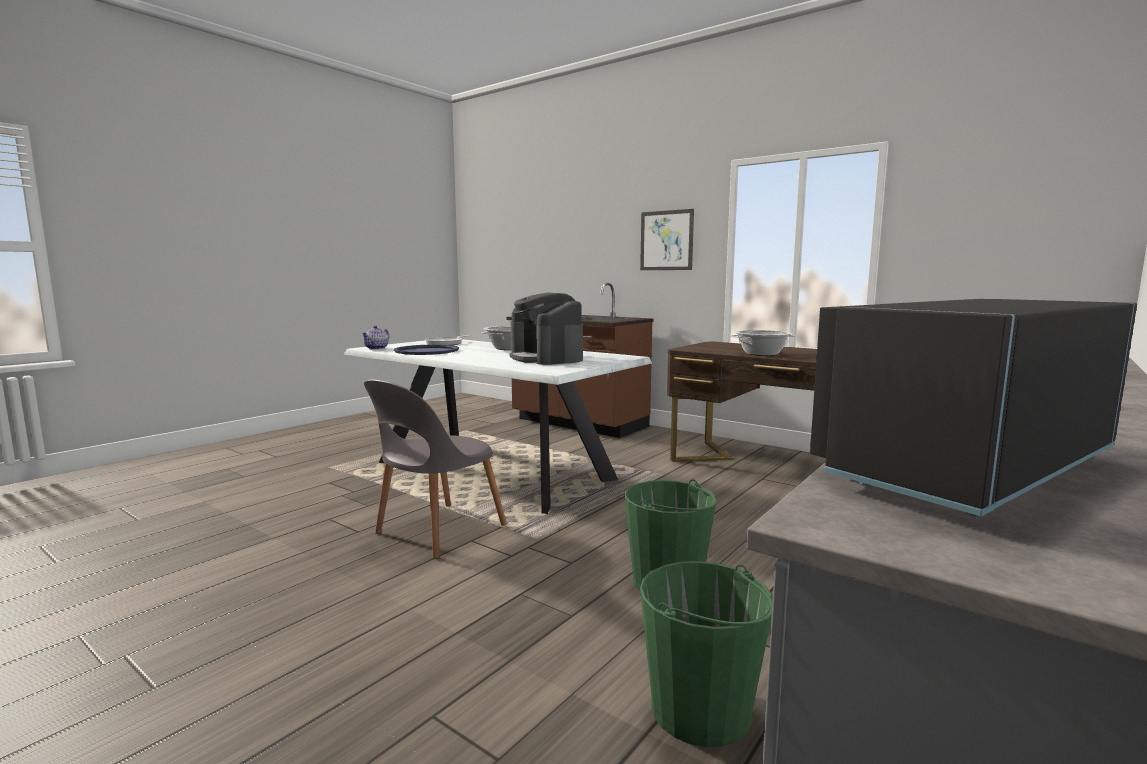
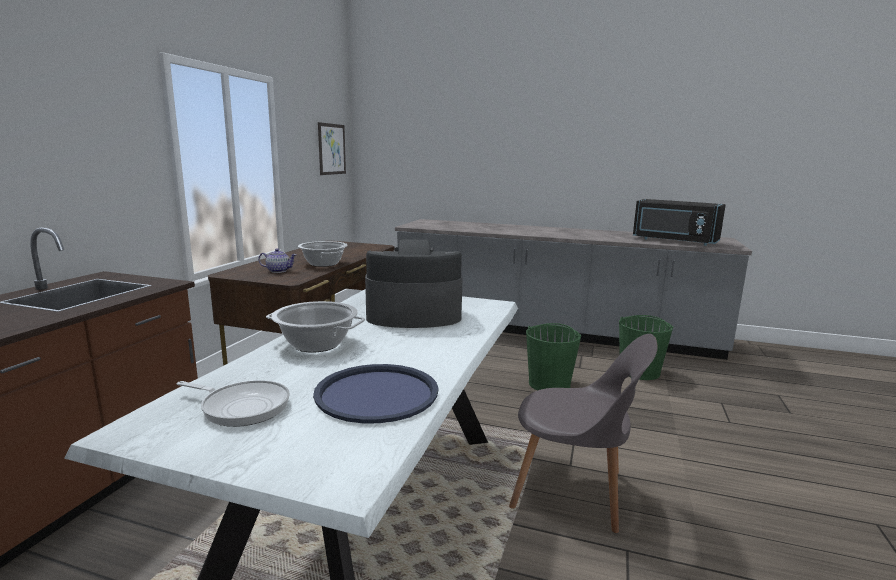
camera: 110 degrees left, 5 degrees up
teapot [362,326,389,350] -> teapot moved to [258,248,297,273]
coffee machine [510,293,583,365] -> coffee machine turned 135 degrees counterclockwise [365,239,463,328]
picture [640,209,694,270] -> picture moved to [318,122,346,175]

